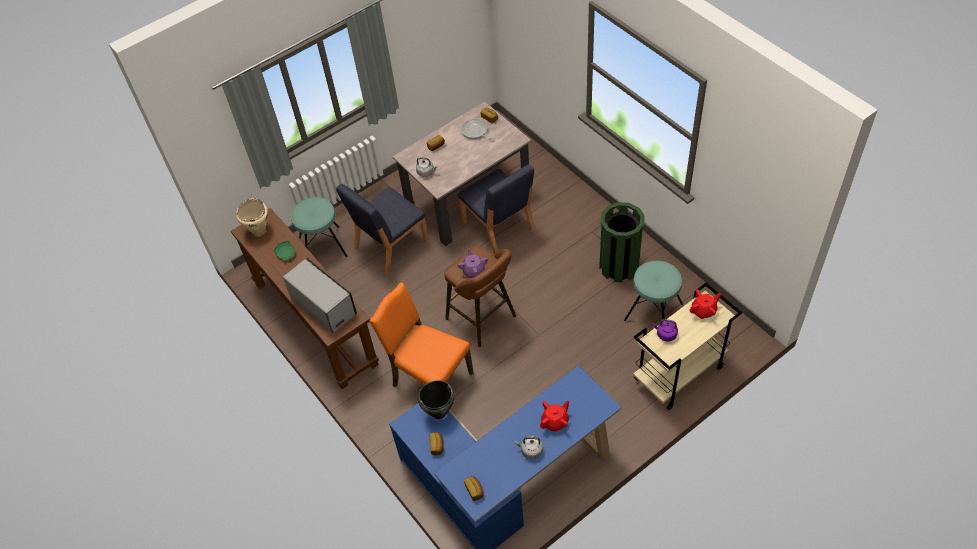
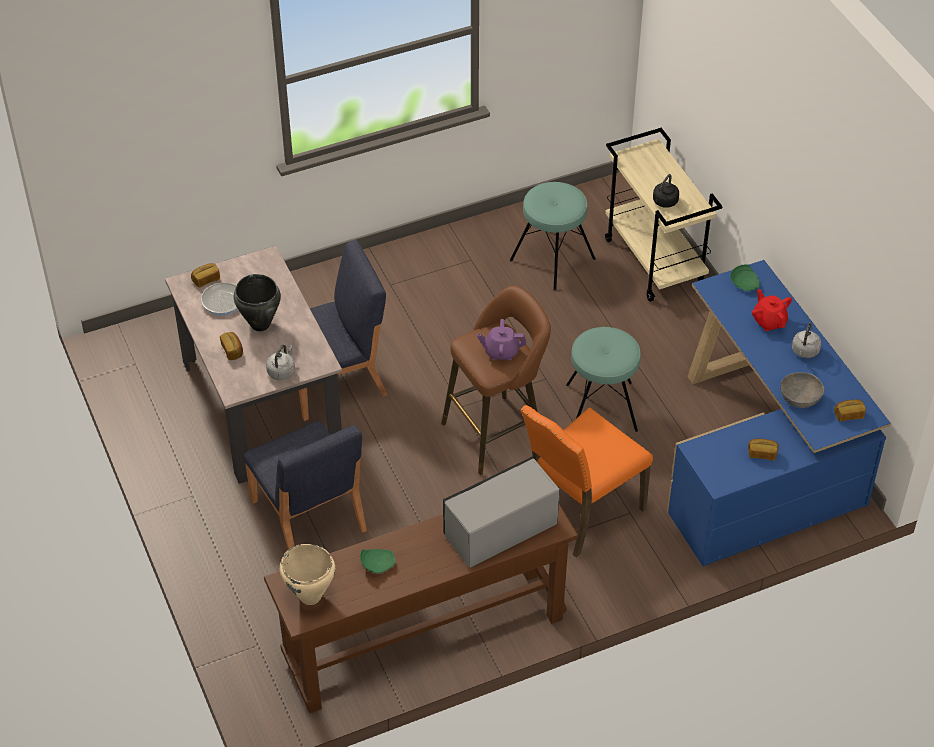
camera: 80 degrees left, 5 degrees down
turquoise stool [291,197,348,257] -> turquoise stool moved to [566,327,641,432]
black cooking pot [418,380,455,419] -> black cooking pot moved to [234,274,281,331]
green trash can [599,202,645,282] -> none
purple kettle [652,319,678,342] -> black kettle [653,174,679,208]
red teapot [689,290,721,319] -> none
none -> green plate [730,264,760,291]
none -> grey bowl [780,372,824,408]

